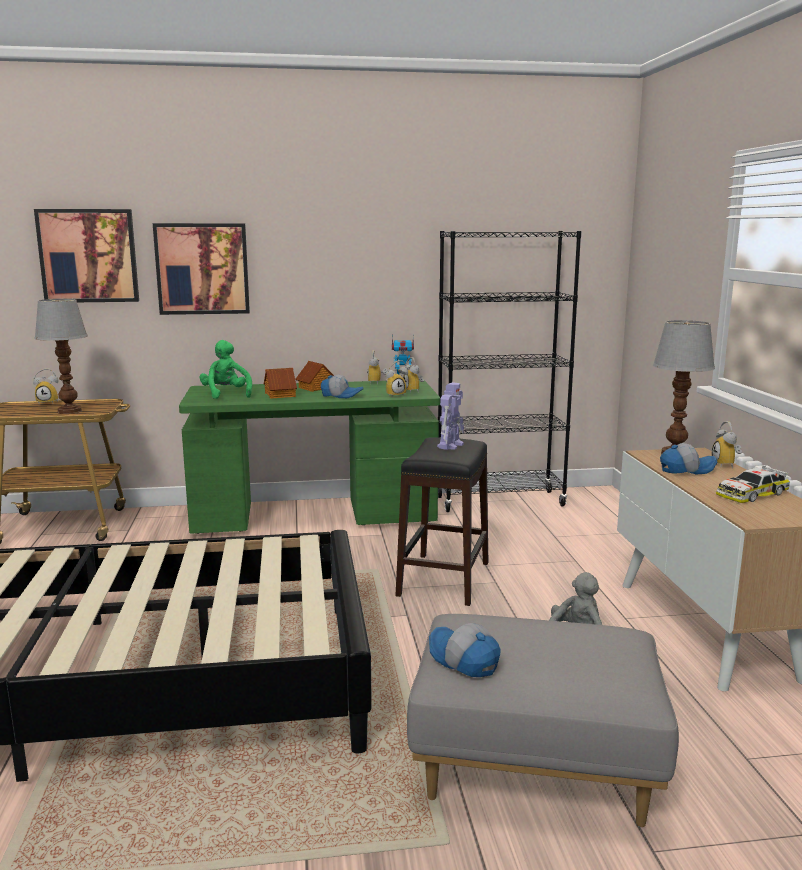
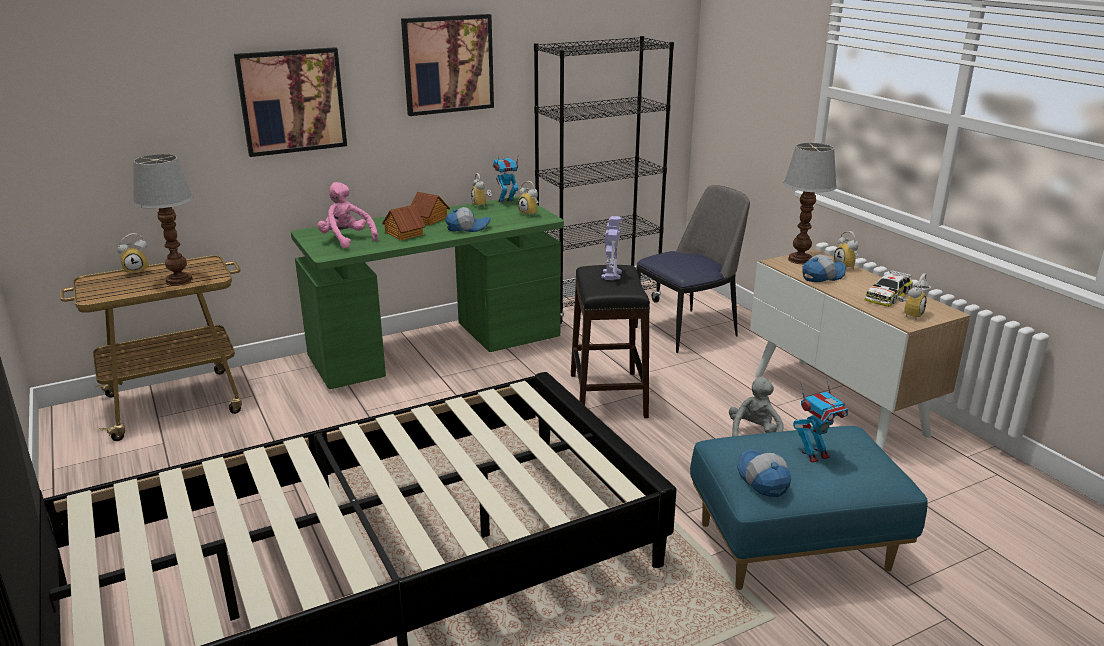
camera: 20 degrees left, 10 degrees up
picture [34,209,139,302] -> picture moved to [401,14,494,116]
green plush toy [200,340,252,399] -> pink plush toy [317,182,378,248]
alarm clock [385,360,408,398] -> alarm clock moved to [898,273,930,319]
grey ottoman [407,614,679,827] -> blue ottoman [690,426,928,590]
cap [429,623,501,677] -> cap turned 45 degrees clockwise [737,449,791,497]
none -> chair [636,185,750,353]
none -> toy robot [793,376,848,463]

